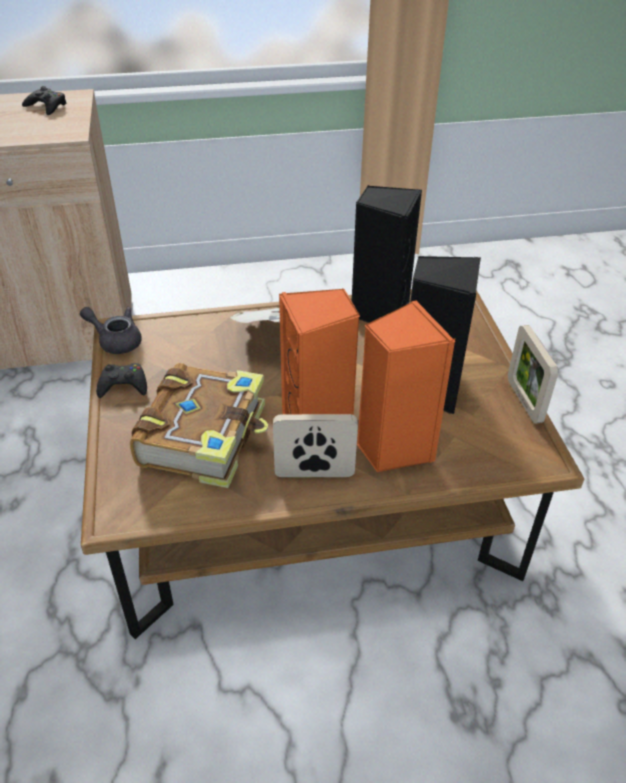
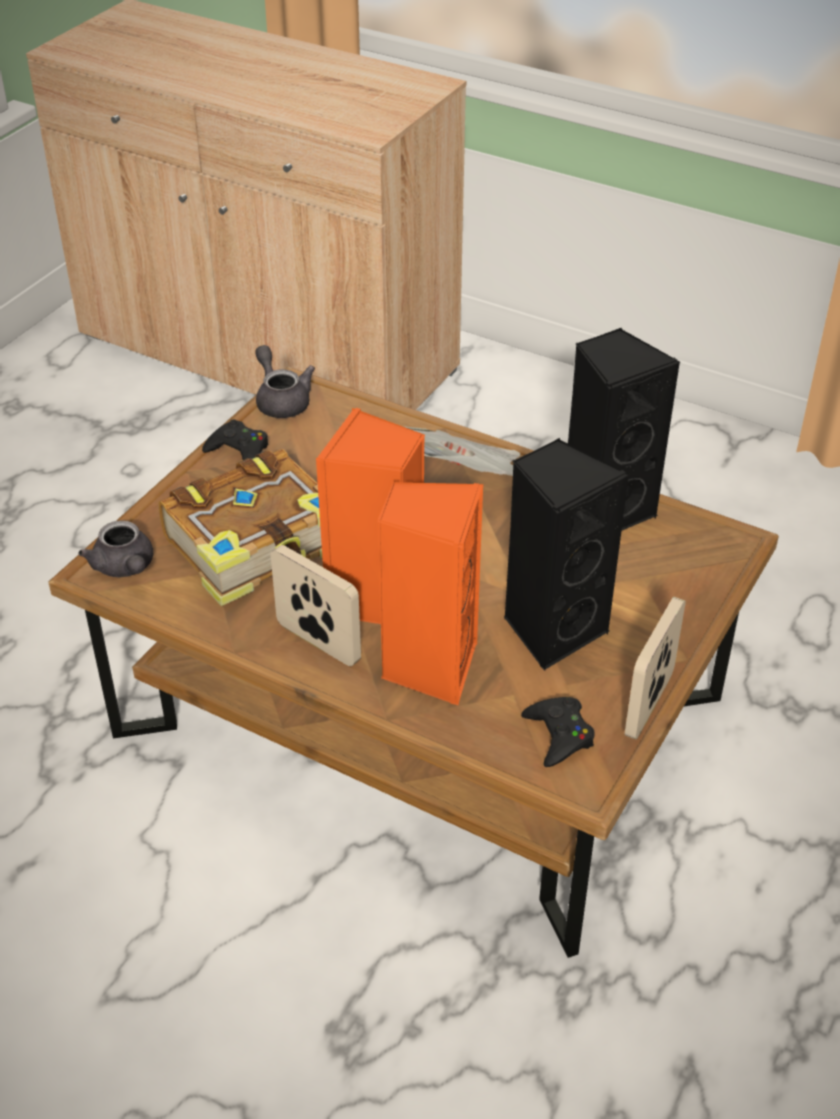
camera: 40 degrees right, 0 degrees up
black game controller [22,86,67,115] -> black game controller moved to [521,697,595,767]
none -> grey teapot [79,520,153,577]

